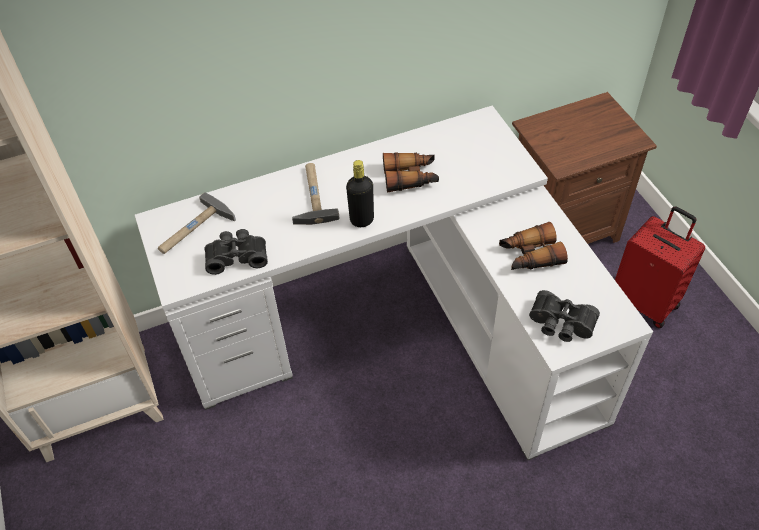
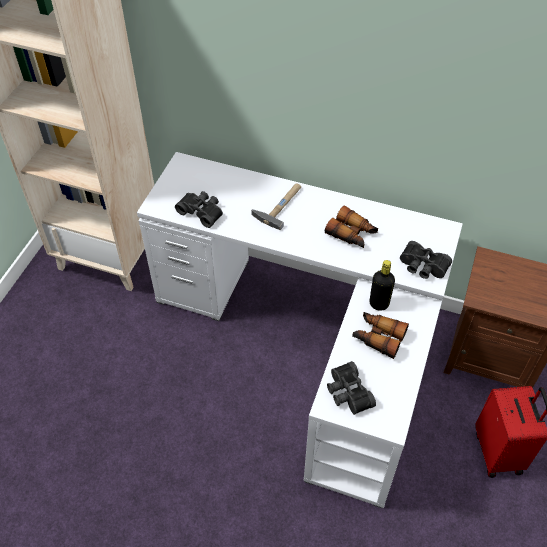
camera: 40 degrees right, 0 degrees up
hammer [158,192,236,254] -> none
black bottle [346,160,374,227] -> black bottle moved to [370,260,395,311]
none -> black binoculars [400,241,452,279]

